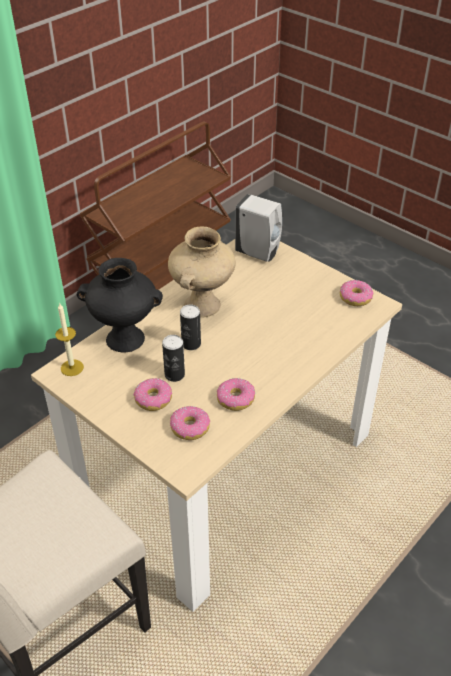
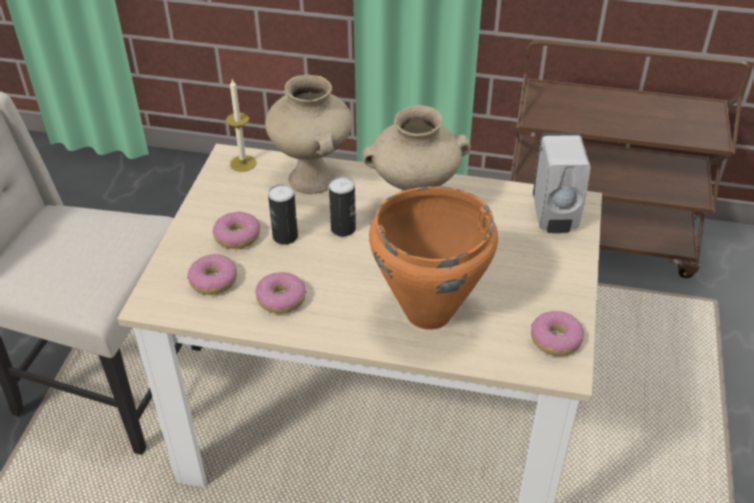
camera: 60 degrees right, 0 degrees up
black vase [77,258,163,353] -> beige vase [265,74,352,194]
none -> orange cooking pot [369,186,498,330]

